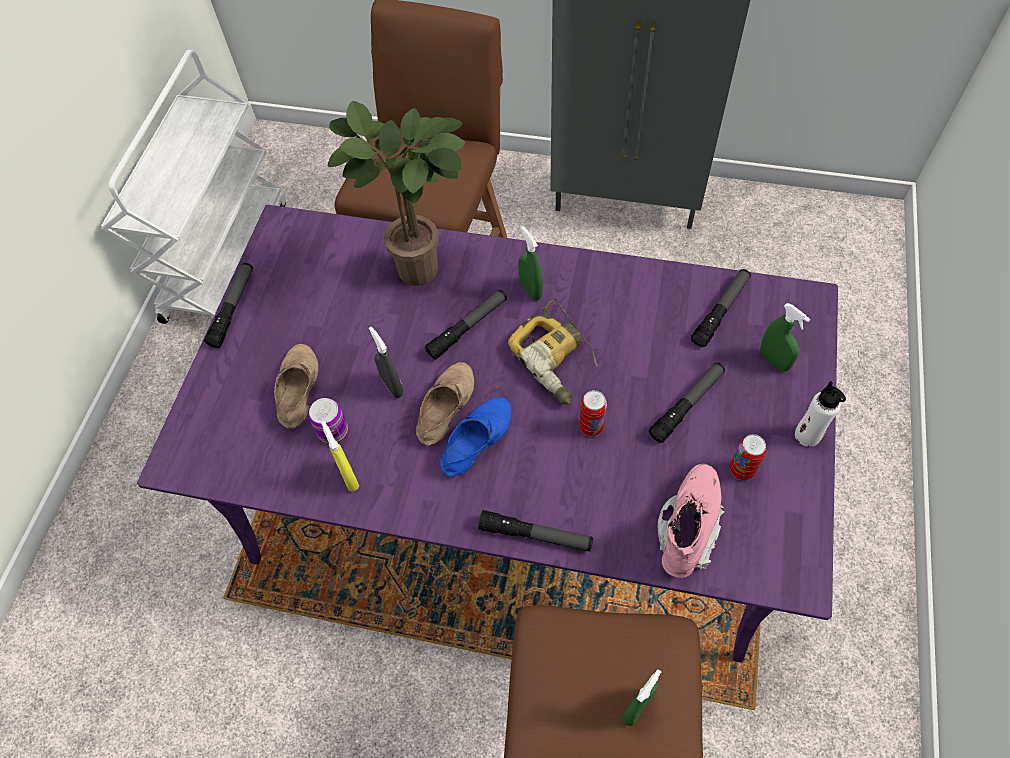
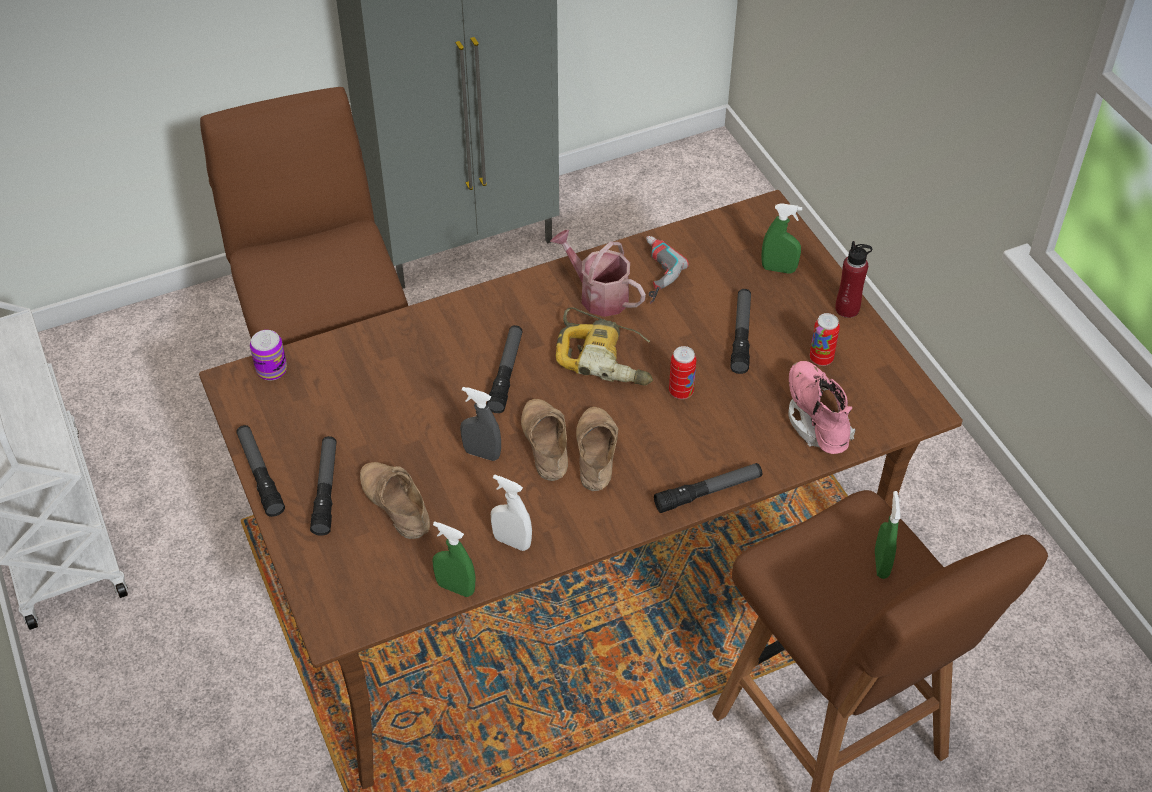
camera: 40 degrees left, 10 degrees down
purple dining table [137,205,838,663] -> brown dining table [199,190,963,789]
can [308,398,348,444] -> can moved to [250,330,287,381]
yellow spray bottle [321,421,359,492] -> white spray bottle [491,475,532,551]
potted plant [327,101,465,286] -> none
blue shoe [440,397,512,477] -> beige shoe [576,407,618,491]
green spray bottle [518,226,543,300] -> green spray bottle moved to [433,521,475,597]
flashlight [691,269,751,347] -> flashlight moved to [310,436,337,536]
white bottle [795,381,846,447] -> red bottle [835,241,872,318]
none -> watering can [550,230,646,317]
none -> power drill [646,236,689,304]

